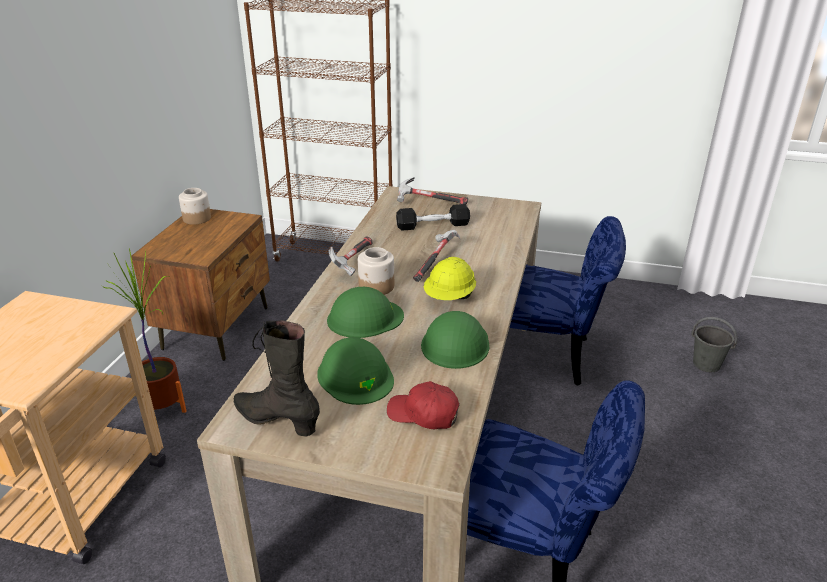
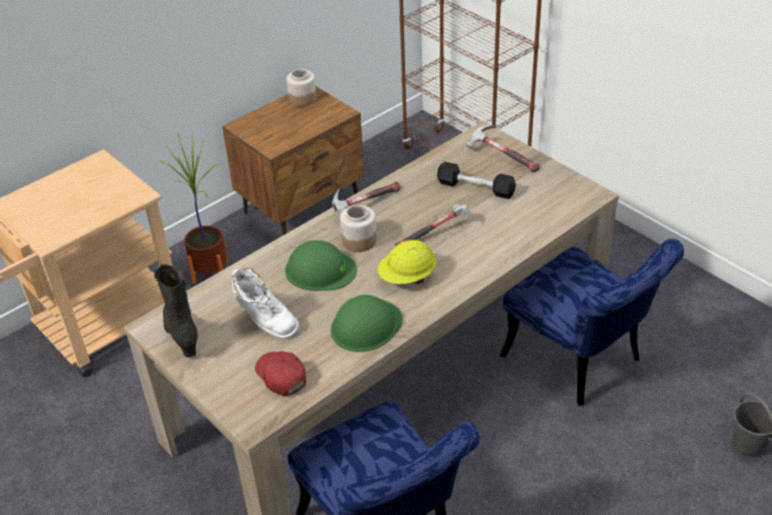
camera: 35 degrees right, 10 degrees up
green hard hat [317,337,394,405] -> white boot [231,268,299,339]

